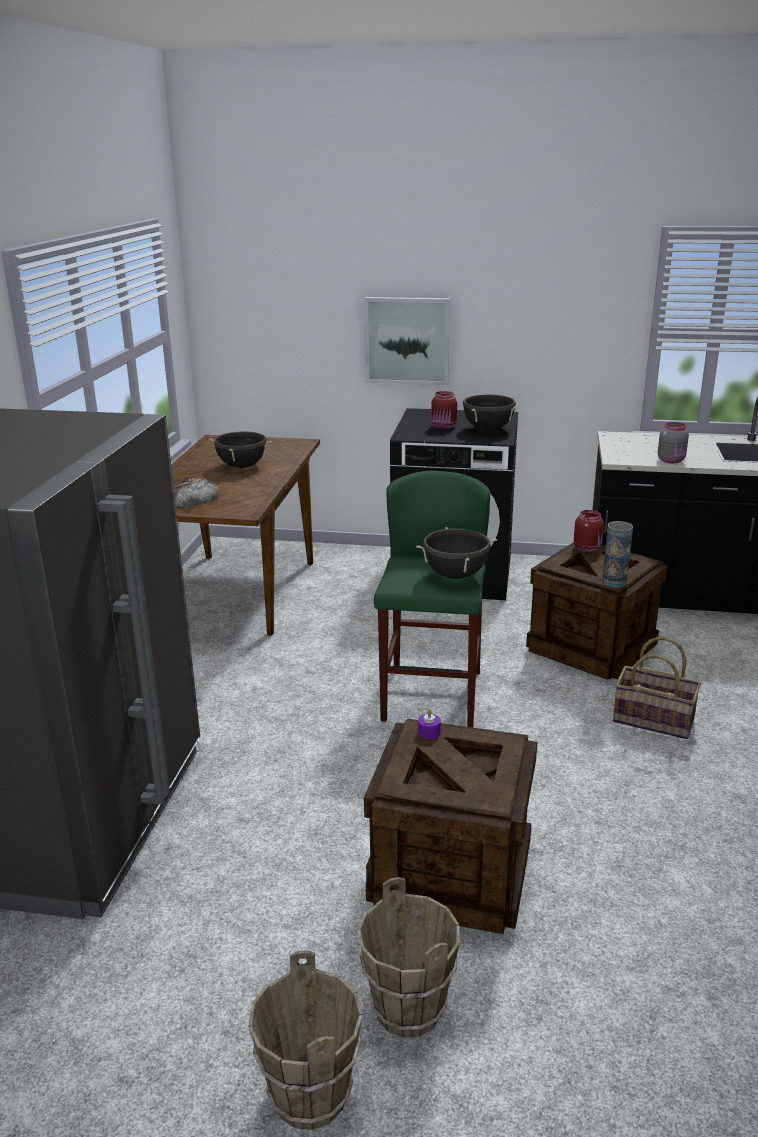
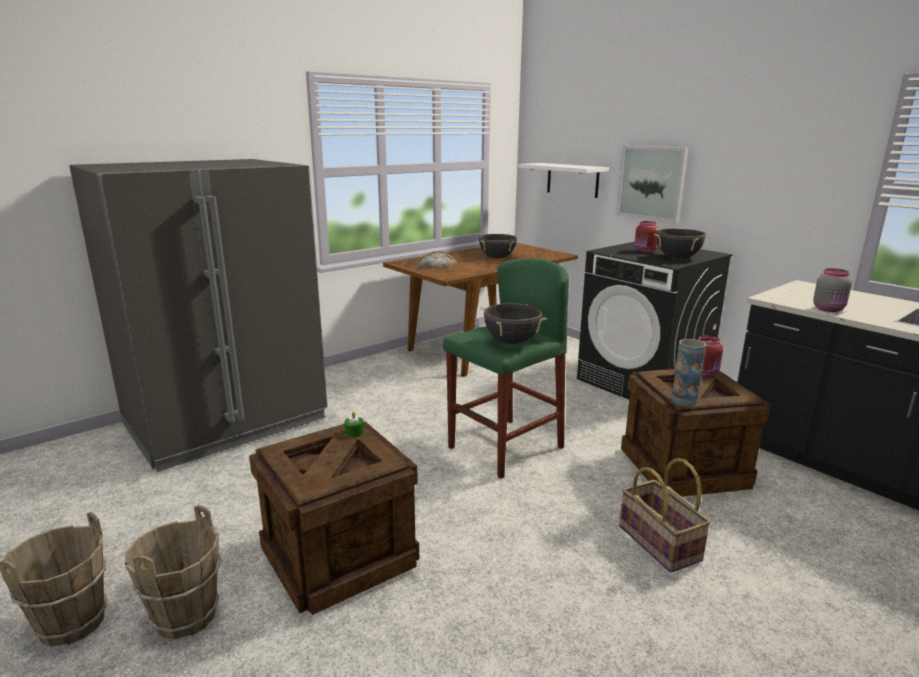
camera: 40 degrees right, 5 degrees down
purple candle [418,709,441,739] -> green candle [344,412,364,437]
none -> white shelf [518,163,609,198]

